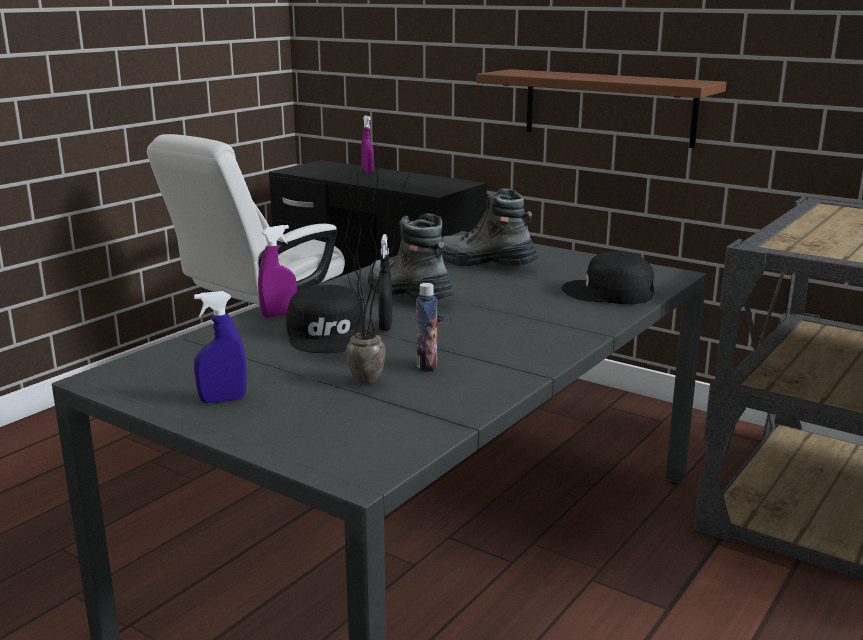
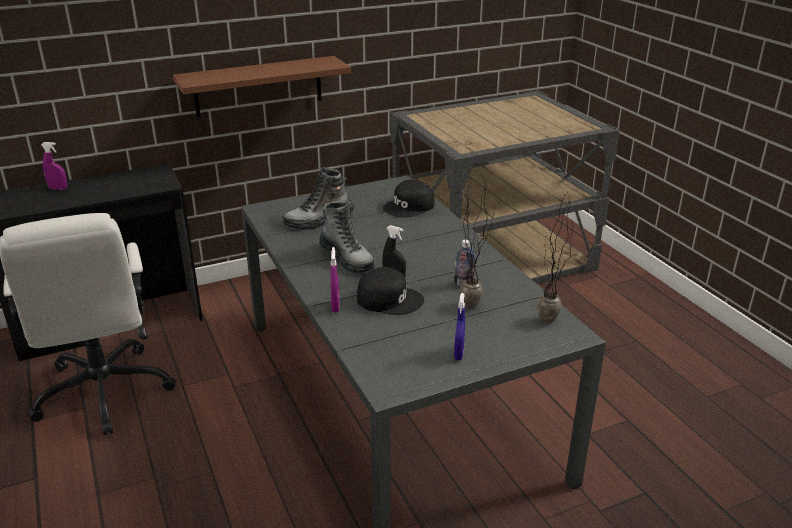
camera: 60 degrees left, 10 degrees up
boot [368,213,454,301] -> boot turned 120 degrees counterclockwise [319,201,375,273]
none -> potted plant [537,193,573,323]

